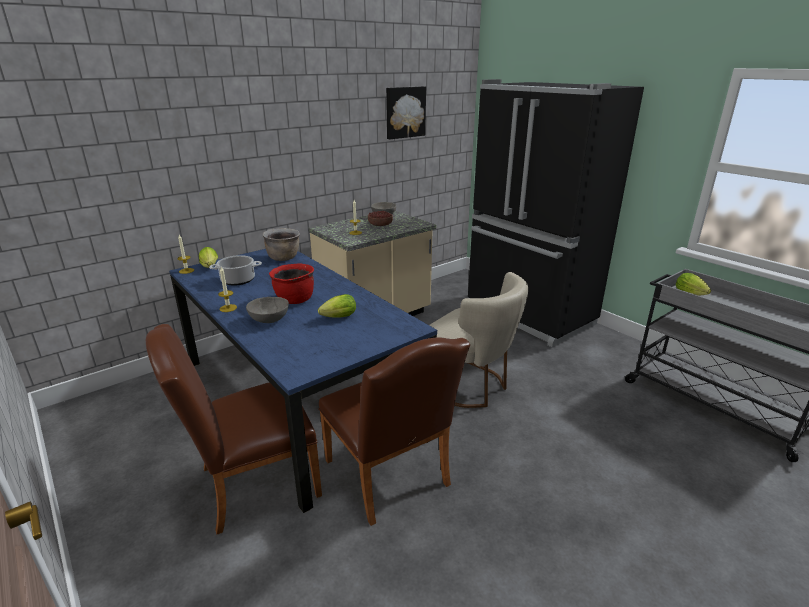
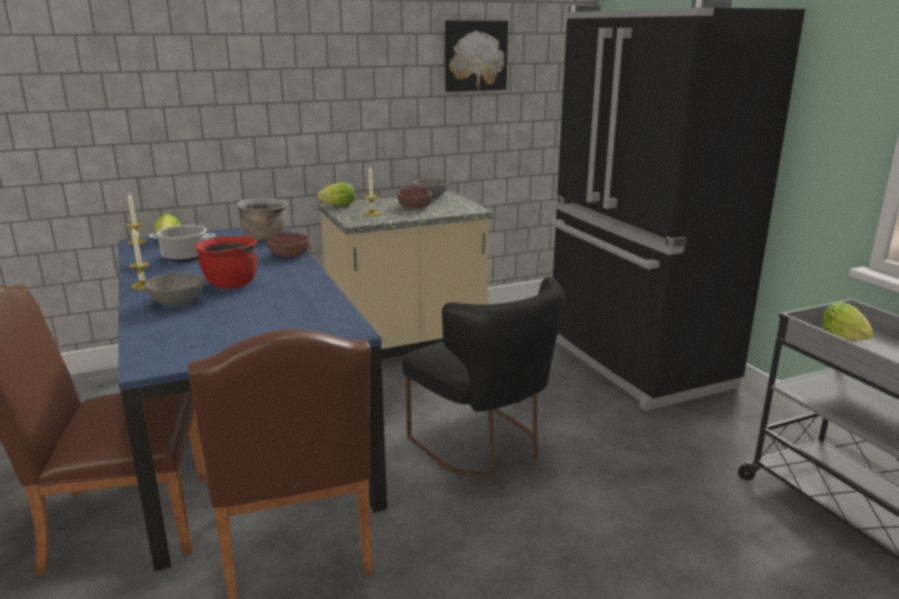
camera: 15 degrees right, 5 degrees down
lettuce [318,294,356,318] -> lettuce moved to [317,183,355,206]
beige chair [429,272,528,408] -> black chair [402,277,565,478]
none -> bowl [267,232,310,257]

